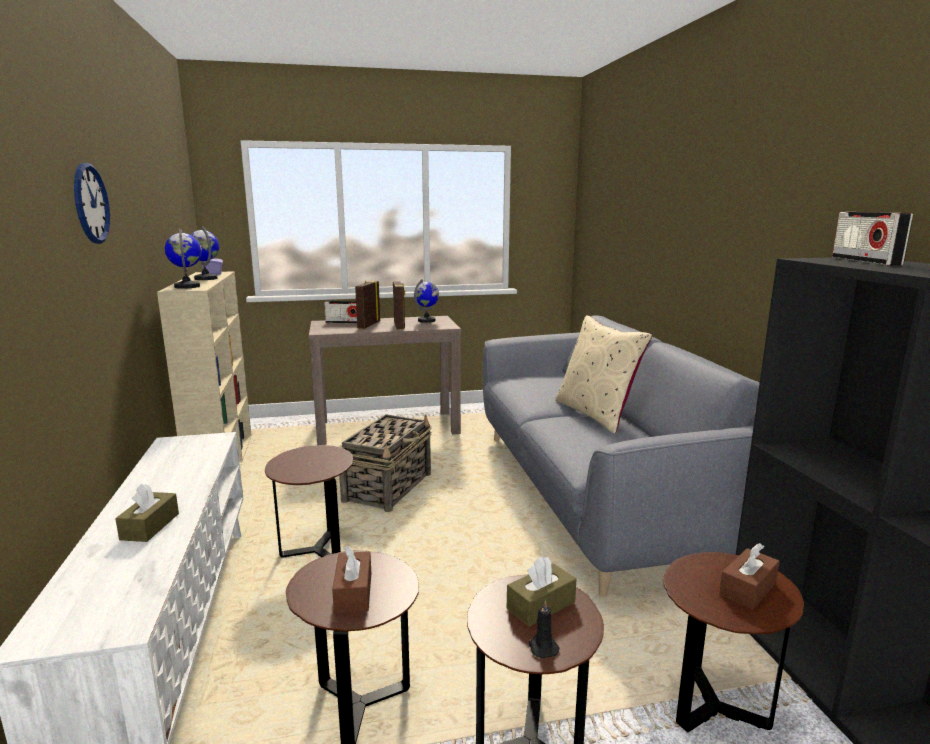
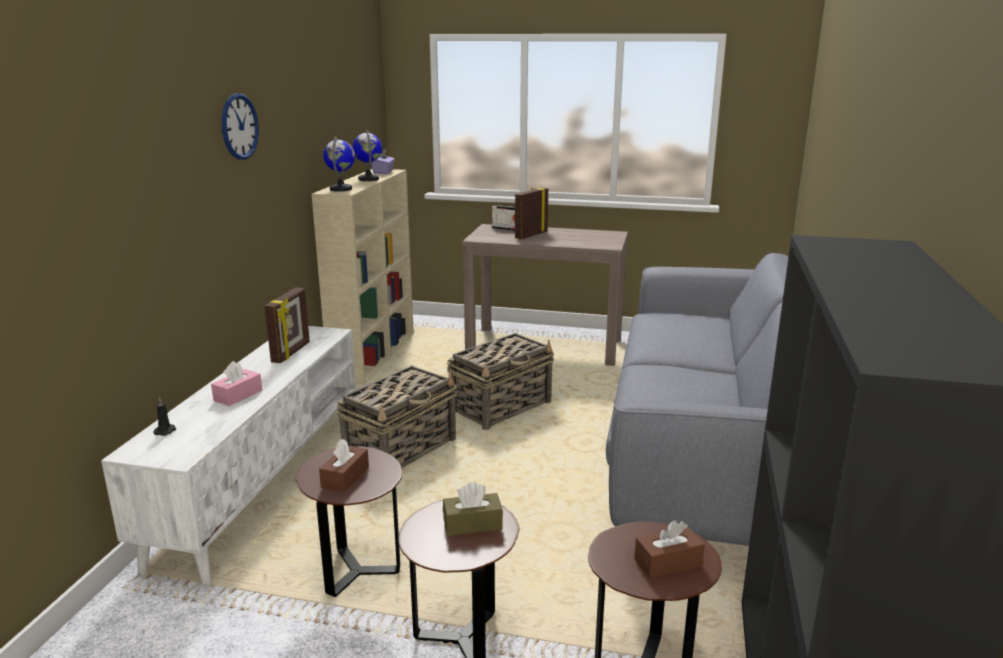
camera: 25 degrees right, 5 degrees up
brown tissue box [115,483,179,542] -> pink tissue box [211,361,262,406]
brown side table [265,445,353,557] -> basket [337,365,457,468]
picture frame [393,281,405,329] -> picture frame moved to [265,287,310,363]
globe [414,279,439,323] -> none
black candle [529,599,560,658] -> black candle moved to [153,397,176,436]
beige pillow [555,315,653,433] -> none
radio [832,212,913,266] -> none

